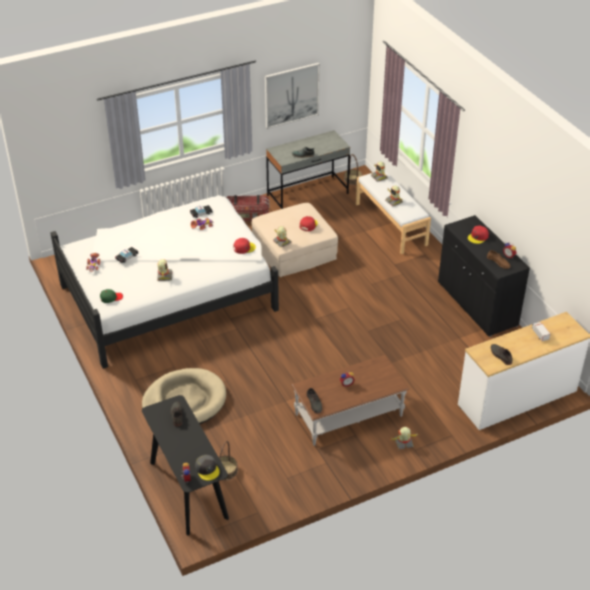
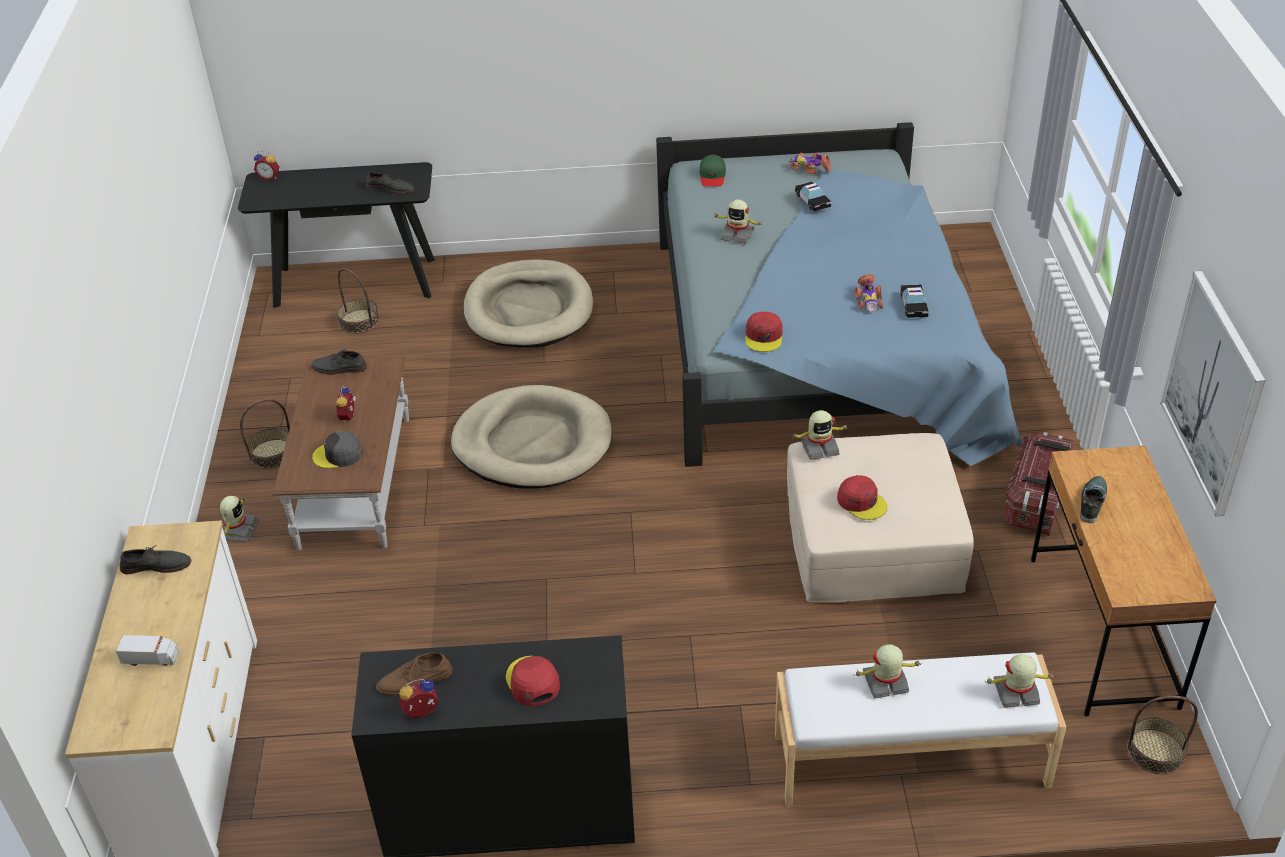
camera: 115 degrees right, 0 degrees up
white bed [50,195,279,369] -> blue bed [656,122,1022,467]
grey cap [195,455,220,481] -> grey cap moved to [312,431,363,468]
grey desk [266,130,350,209] -> brown desk [1031,446,1216,716]
none -> basket [240,399,290,469]
none -> beige dog bed [451,385,612,489]

